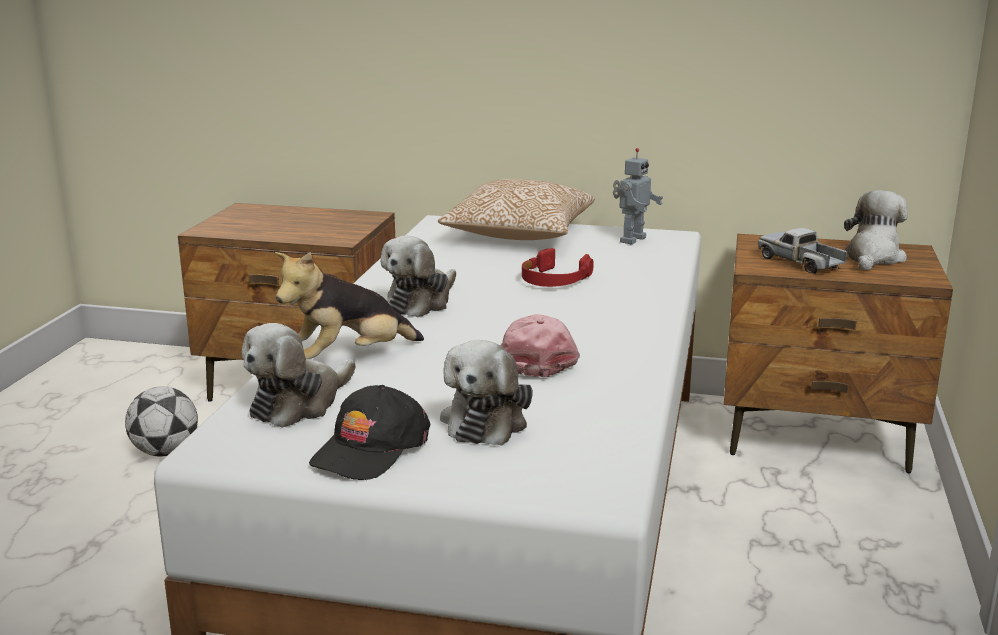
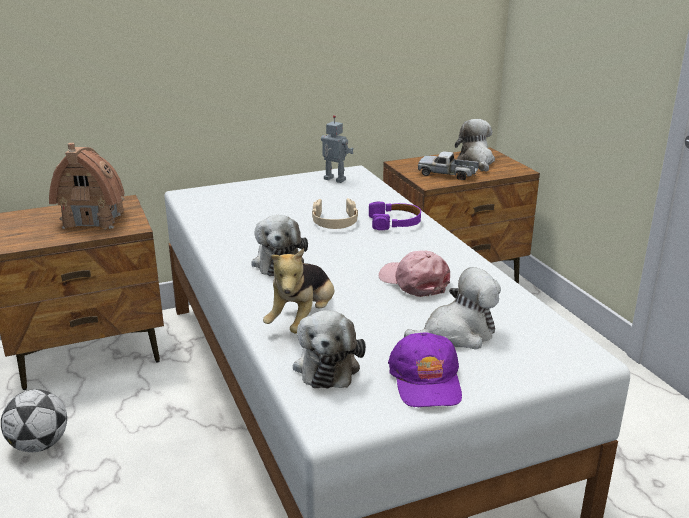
camera: 35 degrees left, 5 degrees up
black cap [309,385,430,480] -> purple cap [388,332,462,408]
pillow [438,179,595,240] -> none
plush toy [440,340,533,446] -> plush toy turned 90 degrees counterclockwise [404,267,501,350]
red headphones [522,248,594,287] -> beige headphones [312,198,358,229]
toy robot [613,148,663,244] -> toy robot turned 60 degrees counterclockwise [321,115,354,183]
none -> toy house [49,143,124,229]
none -> purple headphones [369,201,421,230]

